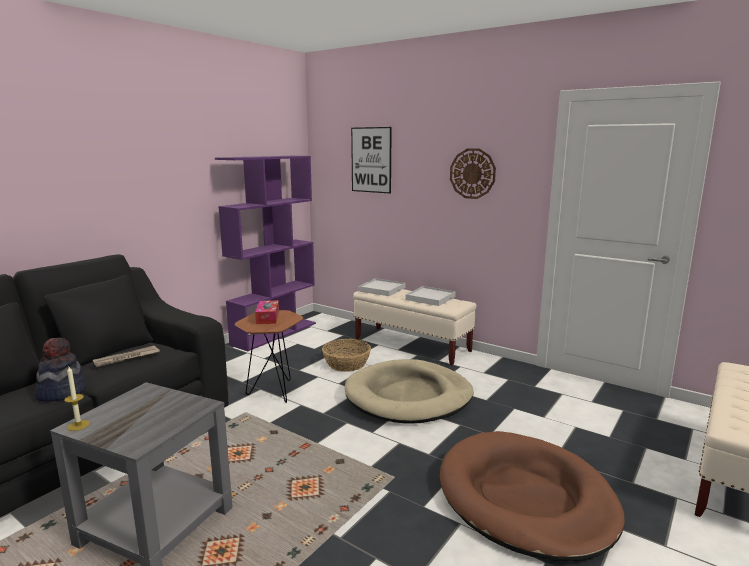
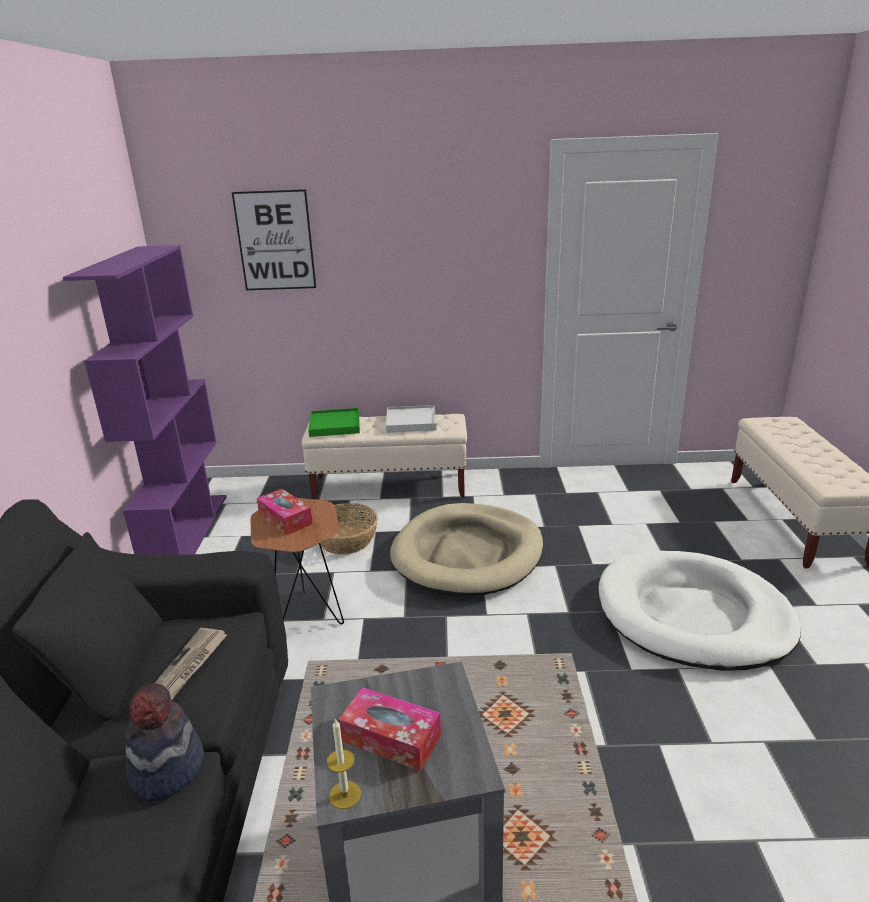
camera: 35 degrees left, 10 degrees up
white tray [358,278,405,296] -> green tray [308,408,360,437]
brown dog bed [440,431,625,561] -> white dog bed [599,551,801,671]
wall clock [450,148,496,199] -> none
none -> tissue box [339,687,441,771]

